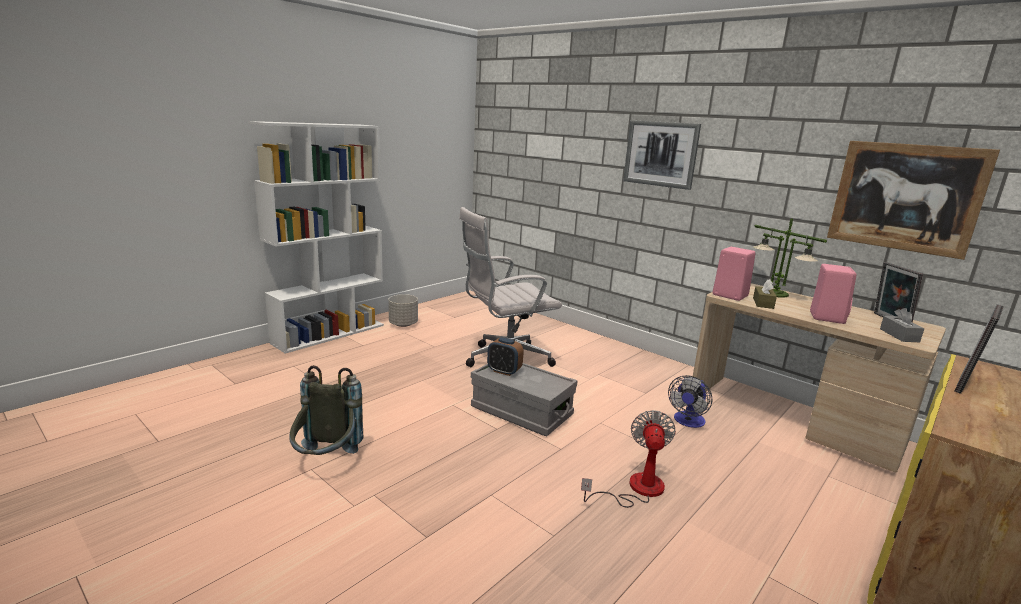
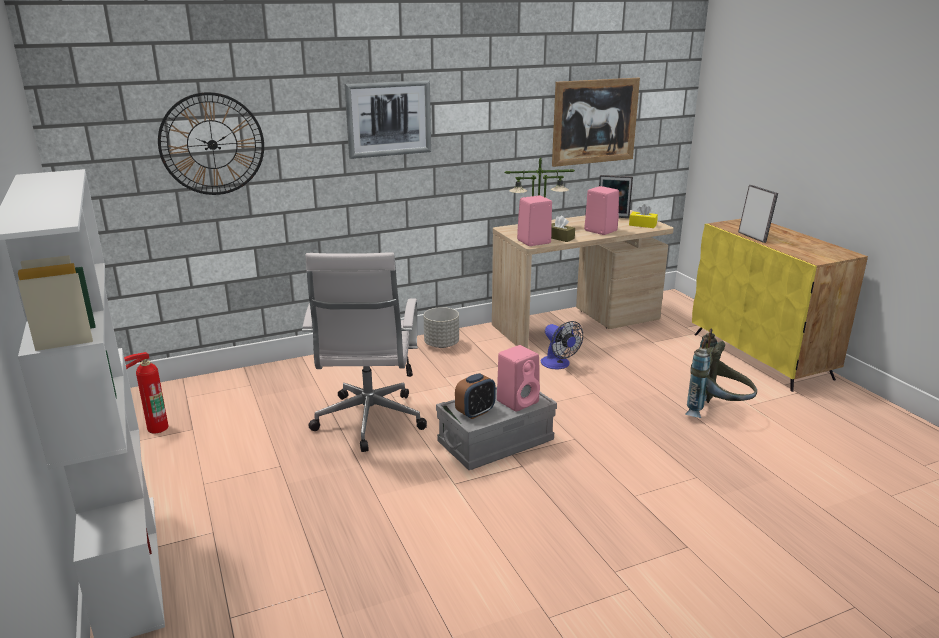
camera: 65 degrees left, 5 degrees up
grey backpack [290,365,363,455] -> grey backpack moved to [685,328,757,418]
grey planter [388,294,418,327] -> grey planter moved to [424,307,459,348]
fan [581,410,676,508] -> none
grey tissue box [880,308,924,342] -> yellow tissue box [629,204,658,228]
none -> fire extinguisher [124,352,168,433]
none -> wall clock [158,92,264,195]
none -> pink speaker [497,345,540,412]

